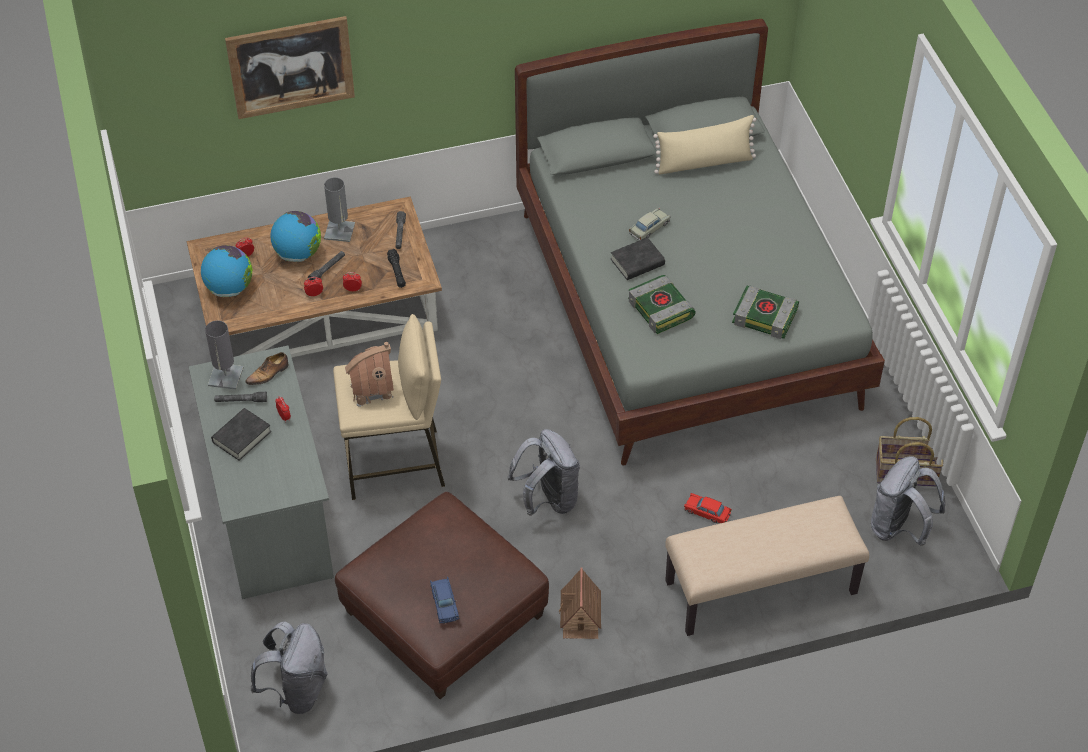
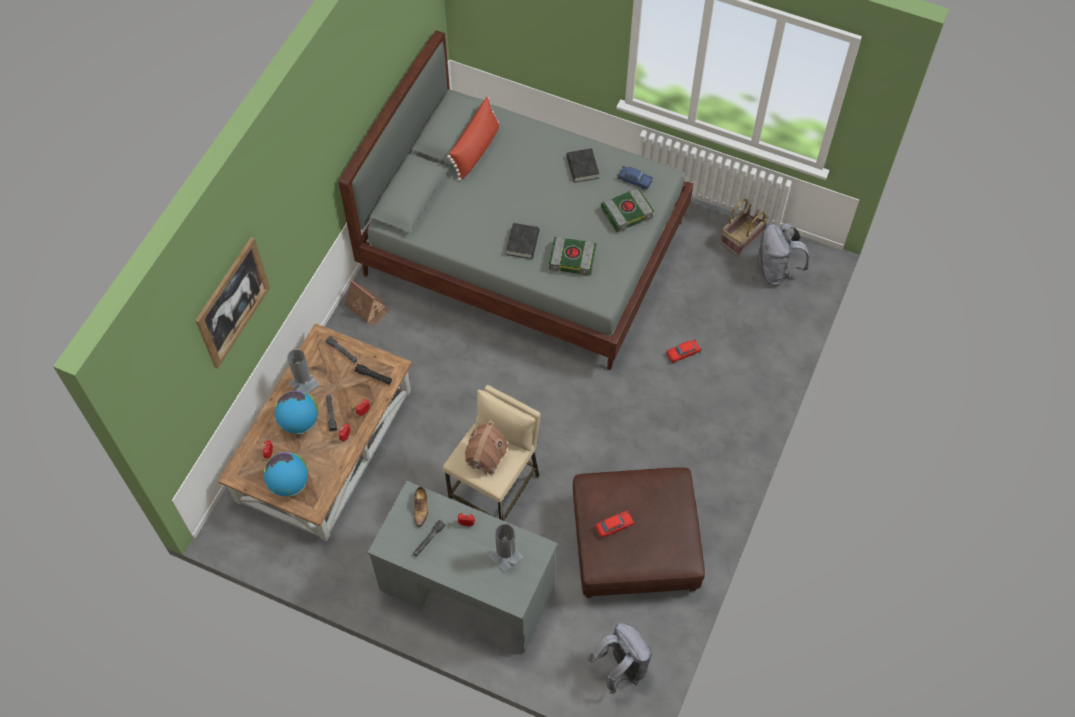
camera: 50 degrees left, 10 degrees up
grey table lamp [205,320,244,390] -> grey table lamp moved to [489,524,523,573]
black book [211,408,271,461] -> black book moved to [567,148,599,182]
blue toy car [430,577,459,624] -> blue toy car moved to [618,166,653,190]
grey backpack [508,429,580,516] -> none
toy house [559,567,601,639] -> toy house moved to [345,280,390,326]
beige toy car [629,207,671,241] -> none
beige pillow [653,115,756,175] -> red pillow [447,97,499,181]
beige bench [665,496,869,636] -> none
none -> red toy car [595,511,634,539]

